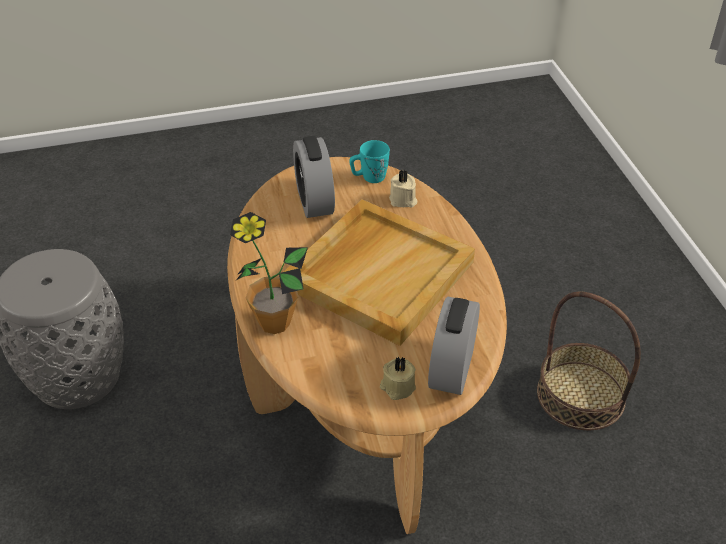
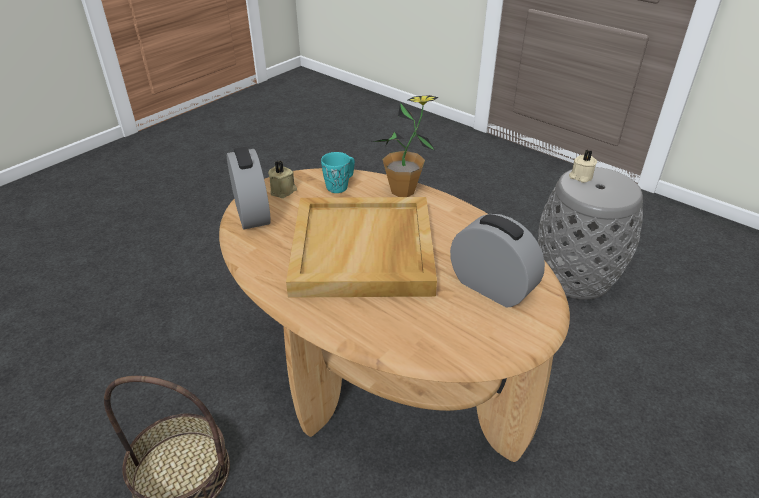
camera: 145 degrees right, 5 degrees down
turquoise mug [349,140,390,183] -> turquoise mug moved to [321,152,355,193]
beige candle [389,170,417,208] -> beige candle moved to [569,150,597,183]

